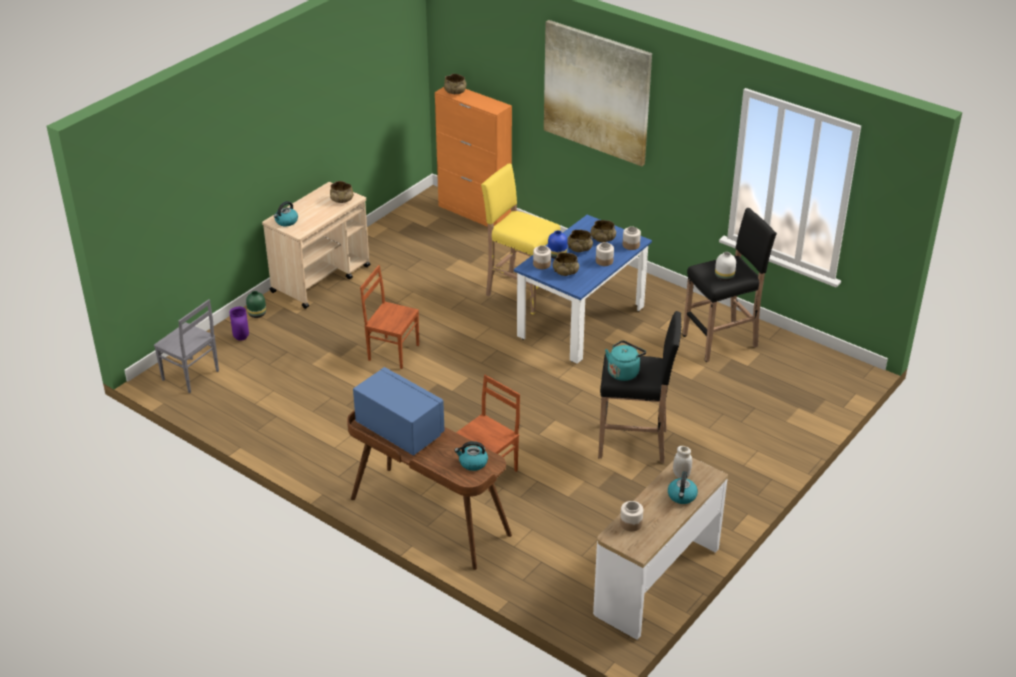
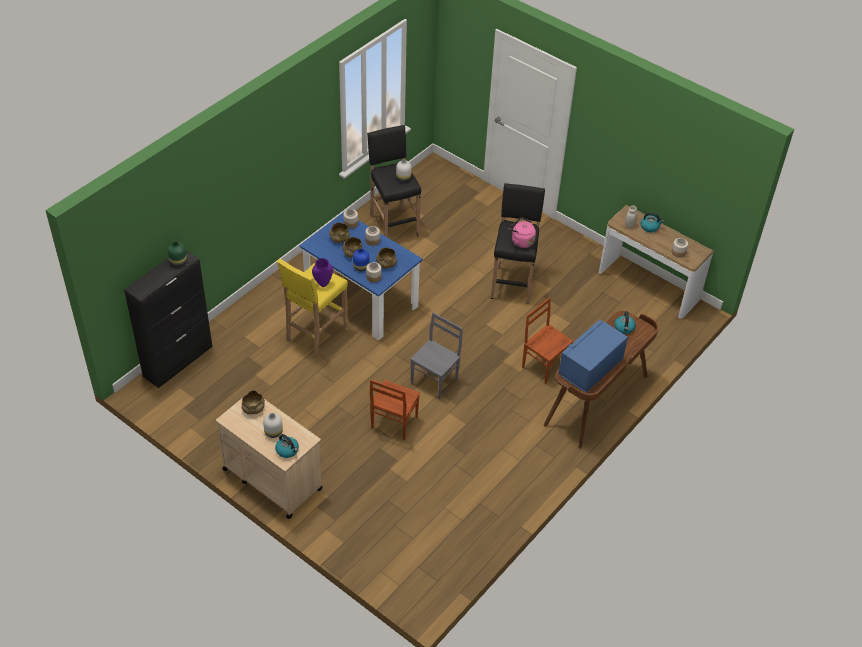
camera: 90 degrees left, 10 degrees up
grey chair [154,299,219,393] -> grey chair moved to [410,313,463,400]
purple vase [229,307,249,341] -> purple vase moved to [312,258,333,287]
green vase [246,291,266,318] -> green vase moved to [168,242,187,266]
orange cabinet [435,87,512,227] -> black cabinet [124,250,213,388]
beige bowl [444,74,467,94] -> none
picture [544,20,652,166] -> none
turquoise kettle [605,340,646,381] -> pink kettle [508,218,536,248]
none -> white vase [263,413,283,438]

